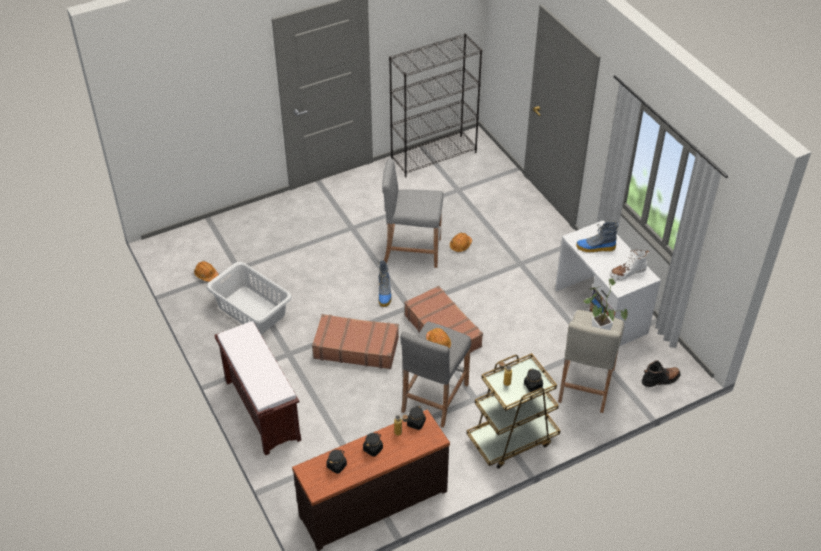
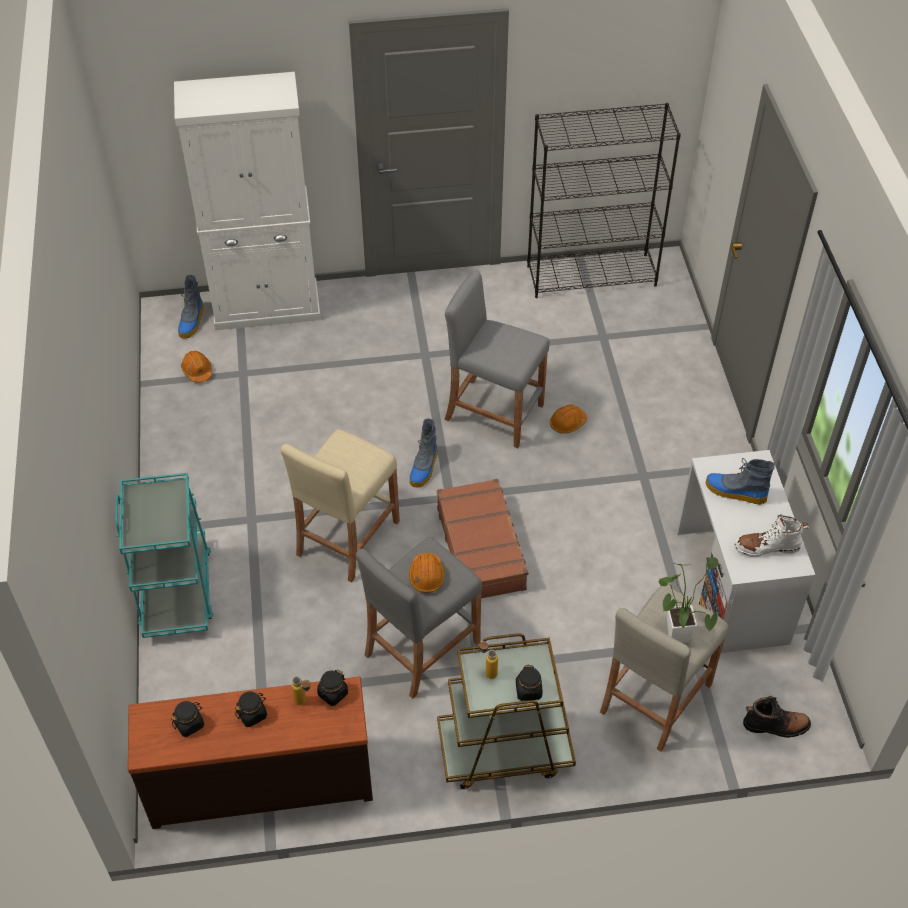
camera: 20 degrees right, 5 degrees up
grey laundry basket [207,262,292,334] -> none
brown bench [215,321,301,455] -> turquoise cart [115,473,213,638]
brown suitcase [312,314,399,369] -> beige stool [281,429,400,583]
none -> white cabinet [174,72,321,330]
none -> boot [178,275,204,338]

